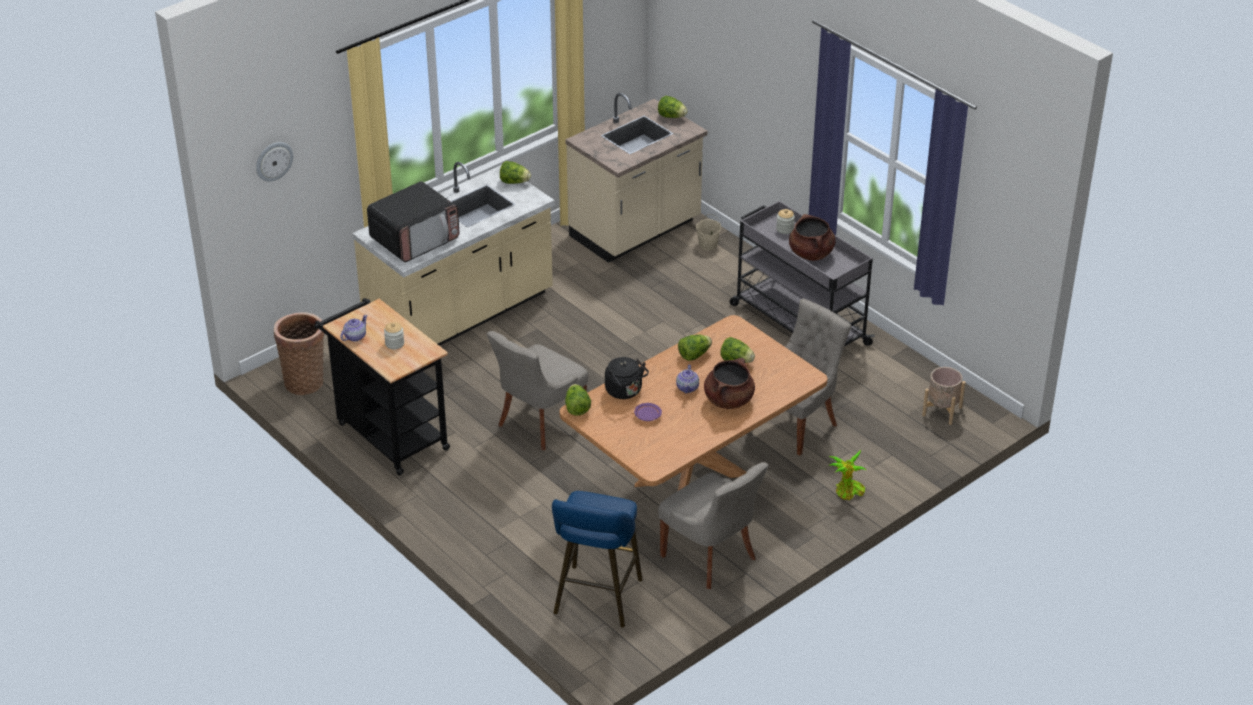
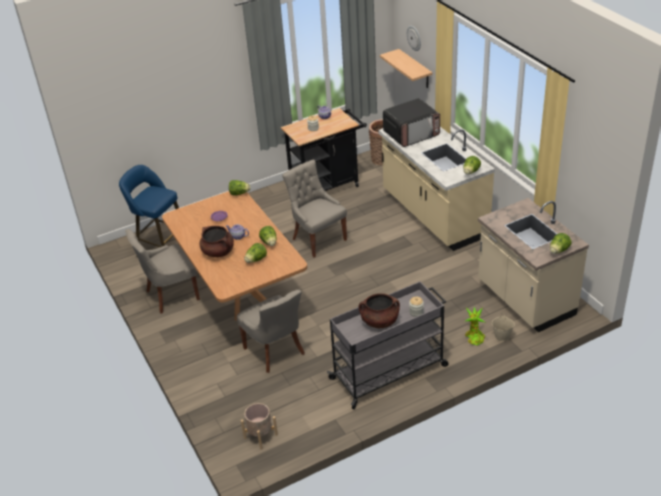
camera: 105 degrees right, 0 degrees up
microwave [367,181,459,262] -> microwave turned 90 degrees counterclockwise [383,98,440,147]
black kettle [605,357,649,399] -> none
potted plant [829,450,867,500] -> potted plant moved to [465,307,485,346]
none -> shelf [380,49,433,88]

